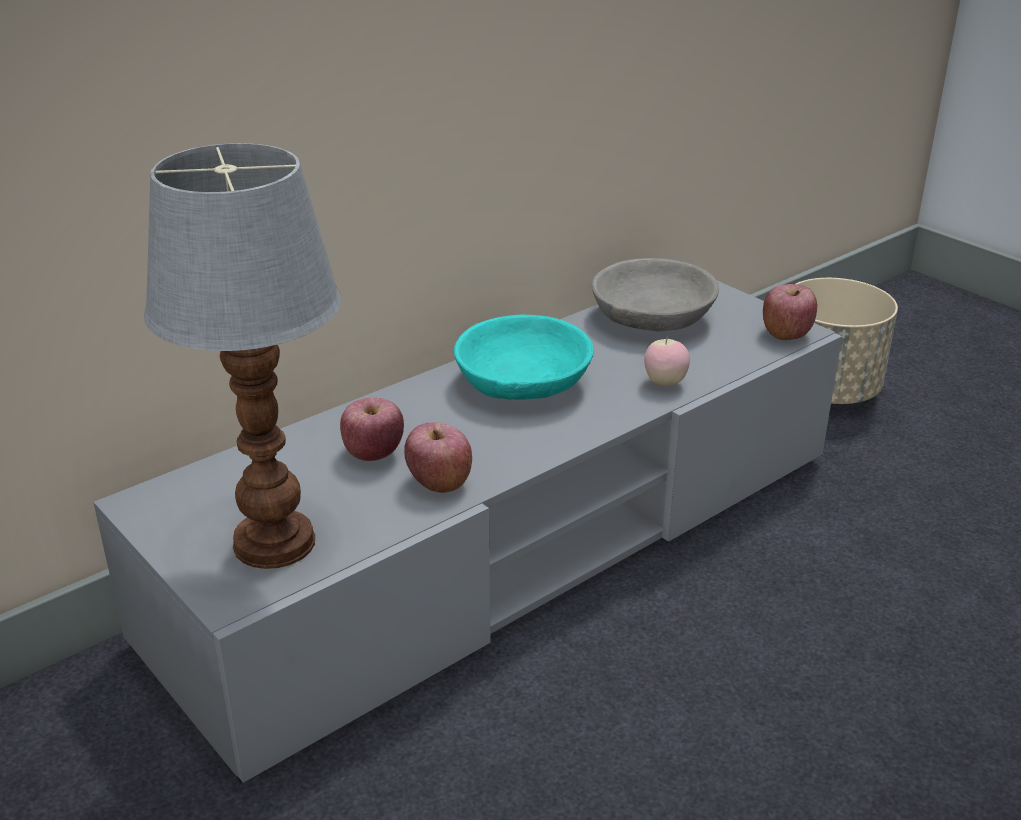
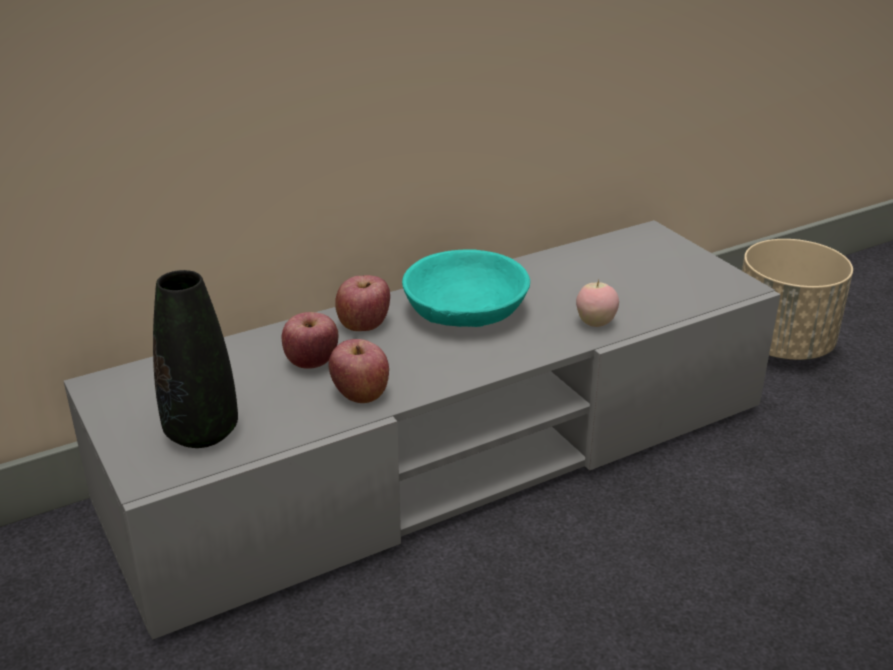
camera: 10 degrees right, 0 degrees up
table lamp [144,143,341,569] -> black vase [153,270,238,448]
grey bowl [592,258,719,332] -> none
apple [763,284,817,340] -> apple moved to [335,275,390,331]

